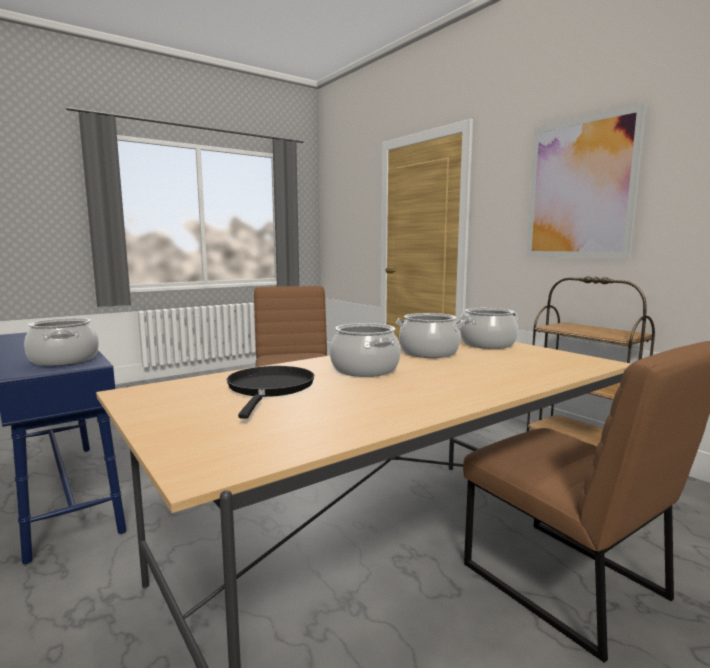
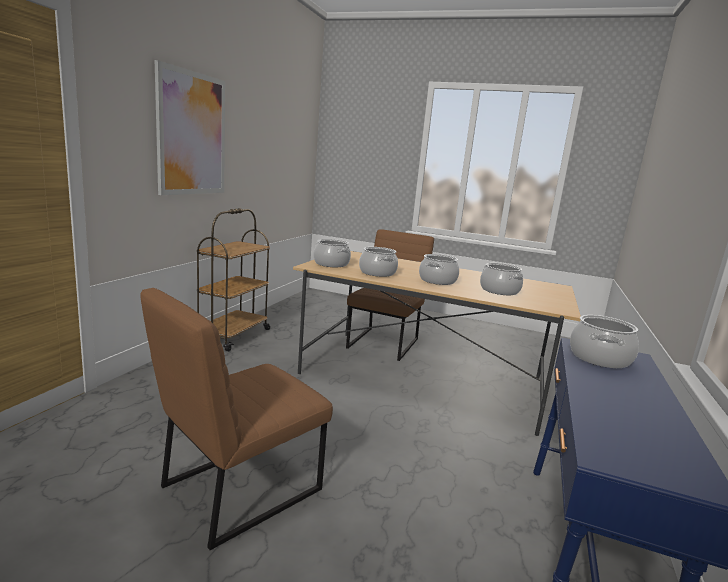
camera: 125 degrees left, 5 degrees up
black frying pan [227,366,314,419] -> cooking pot [480,263,523,295]

